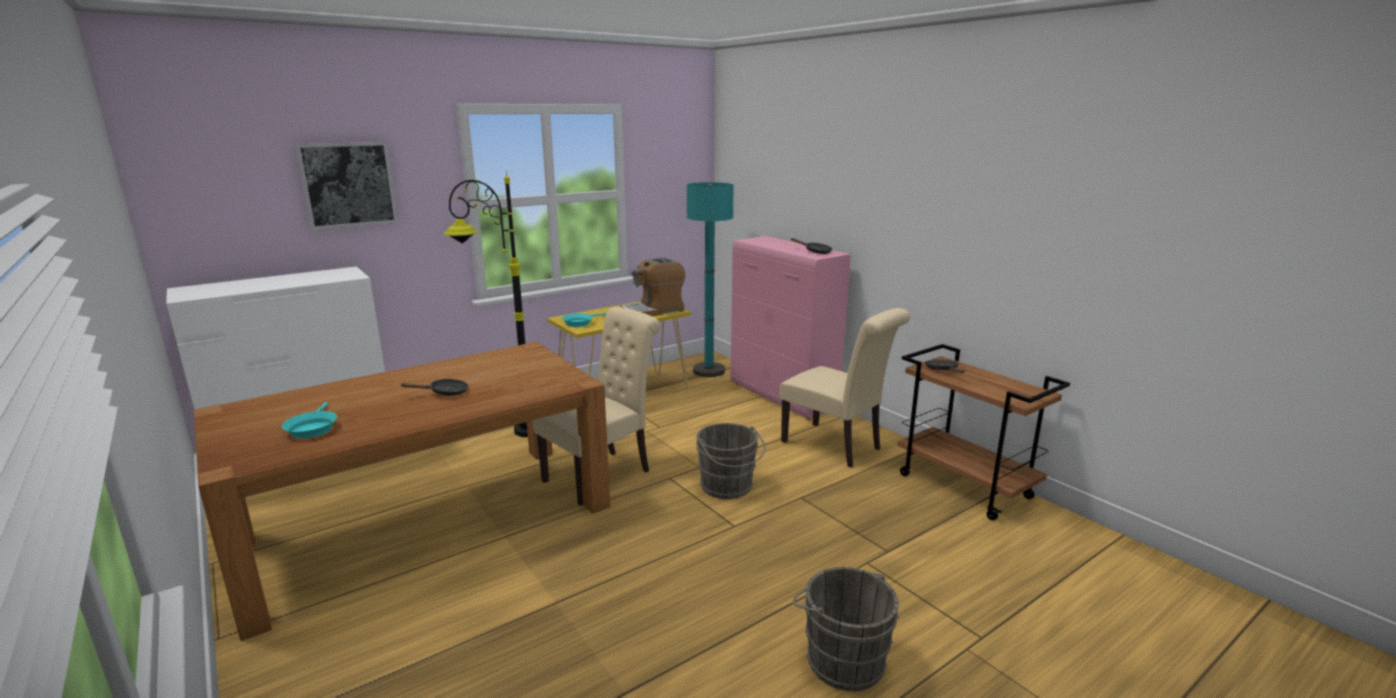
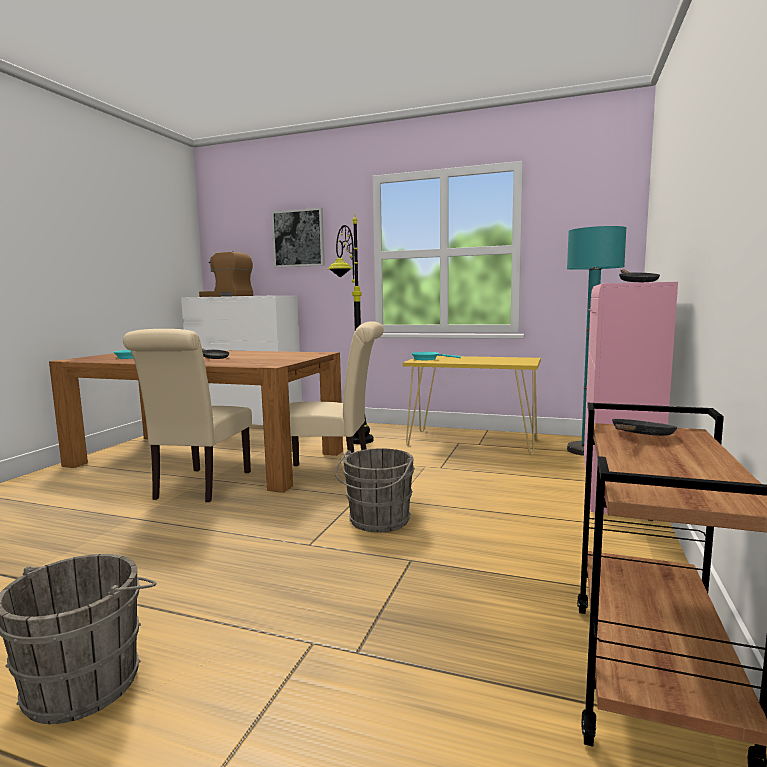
camera: 55 degrees right, 10 degrees down
coffee machine [620,257,685,316] -> coffee machine moved to [199,252,253,297]
beige chair [779,308,910,468] -> beige chair moved to [123,329,252,502]

